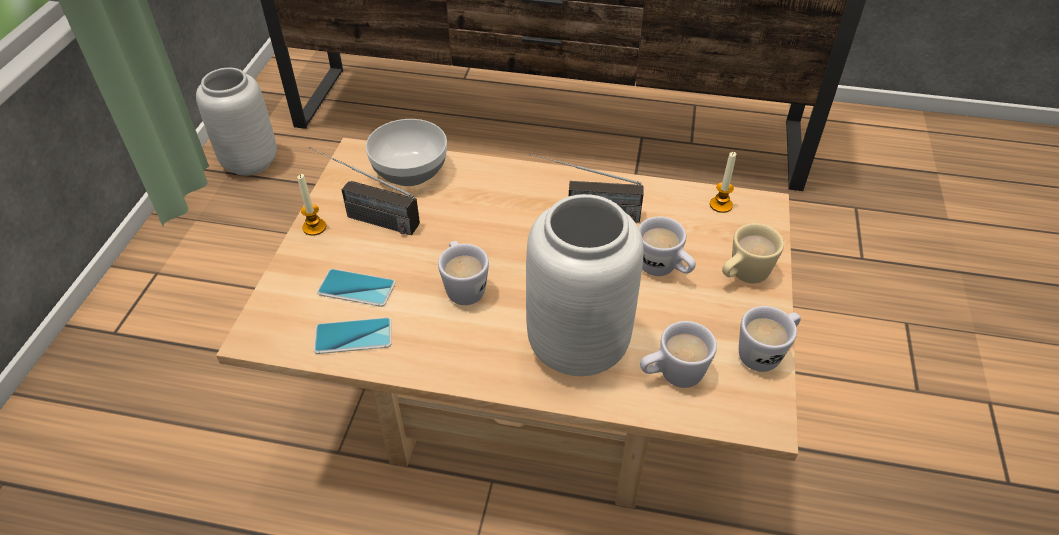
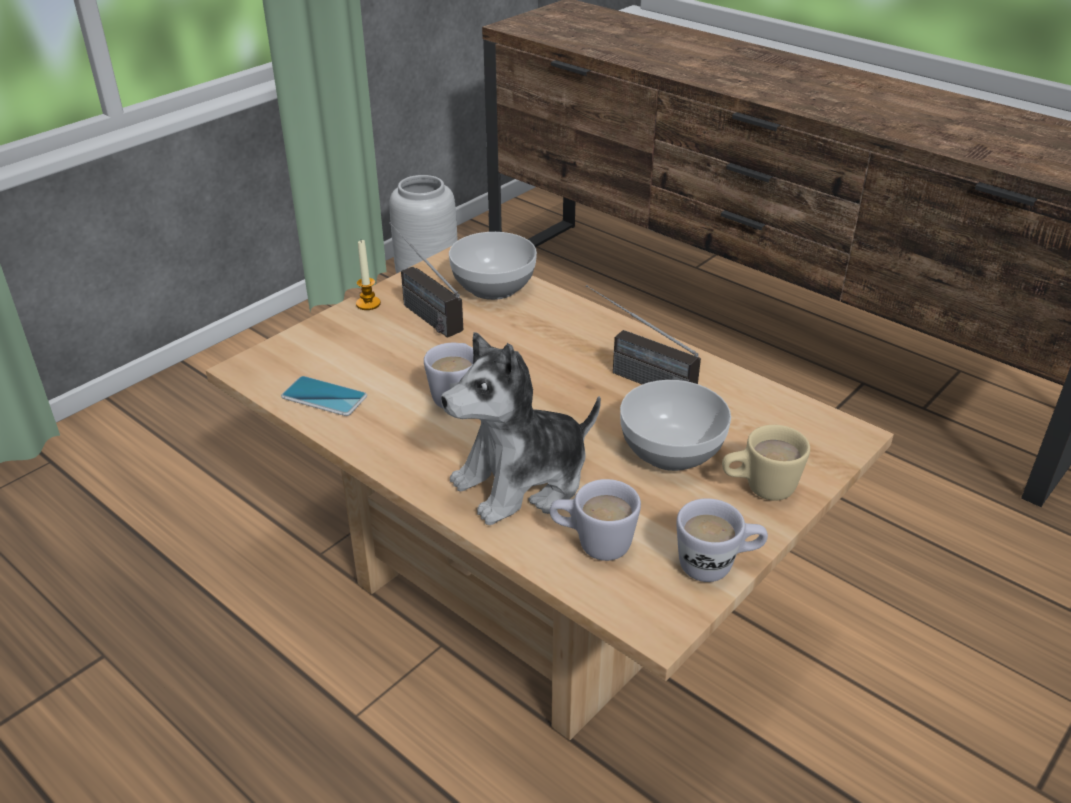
camera: 30 degrees right, 10 degrees down
phone [317,269,396,307] -> none
grey vase [526,194,644,376] -> plush toy [441,332,601,525]
white mug [638,216,696,276] -> bowl [620,380,731,471]
candle [710,152,736,213] -> none

